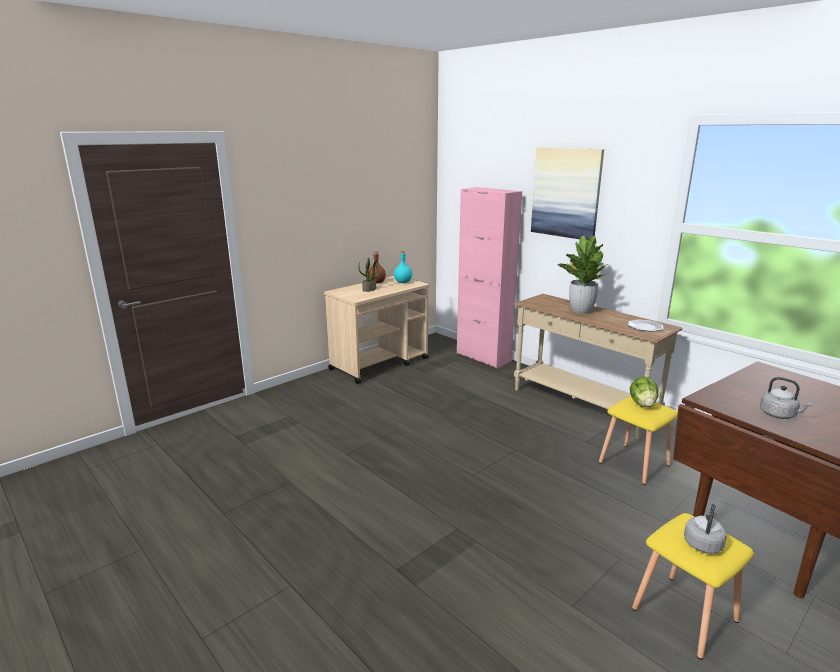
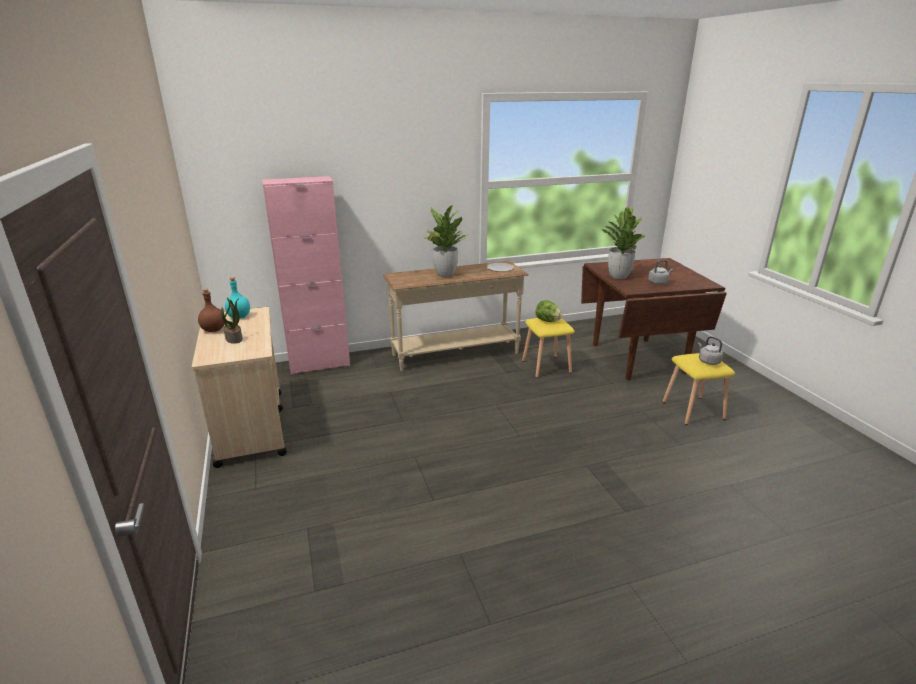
camera: 65 degrees left, 5 degrees up
picture [531,147,604,241] -> none
none -> potted plant [602,206,647,279]

